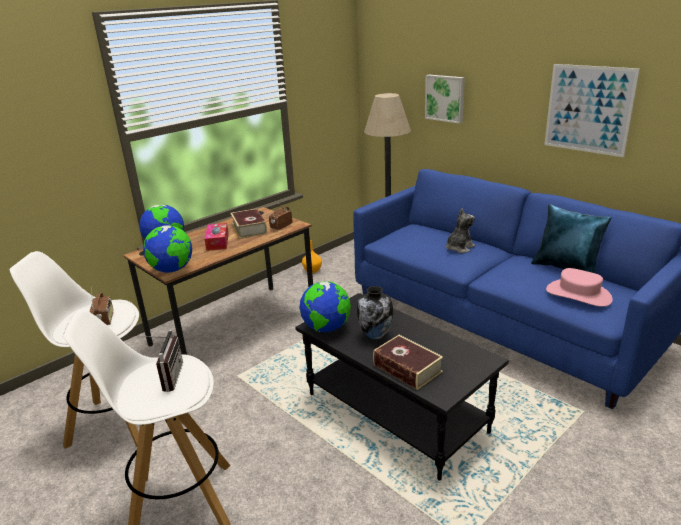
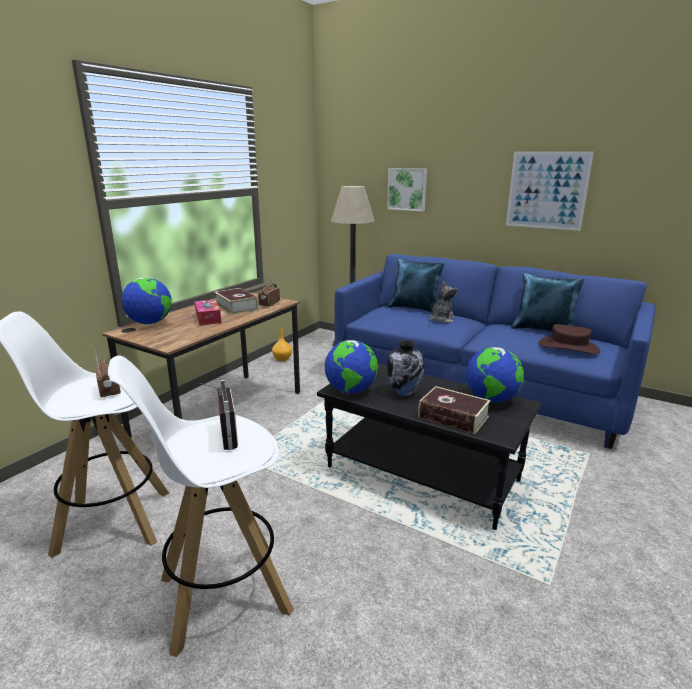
camera: 15 degrees left, 5 degrees down
globe [143,225,192,273] -> globe moved to [466,347,524,403]
pink hat [546,268,613,307] -> brown hat [538,324,600,354]
none -> blue pillow [388,258,445,312]

